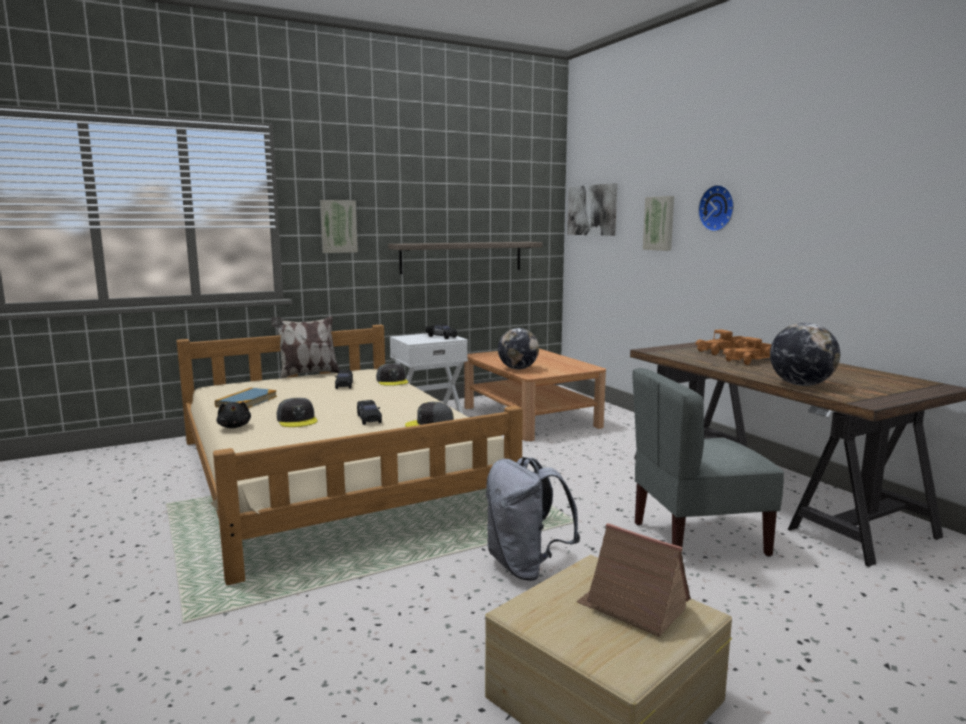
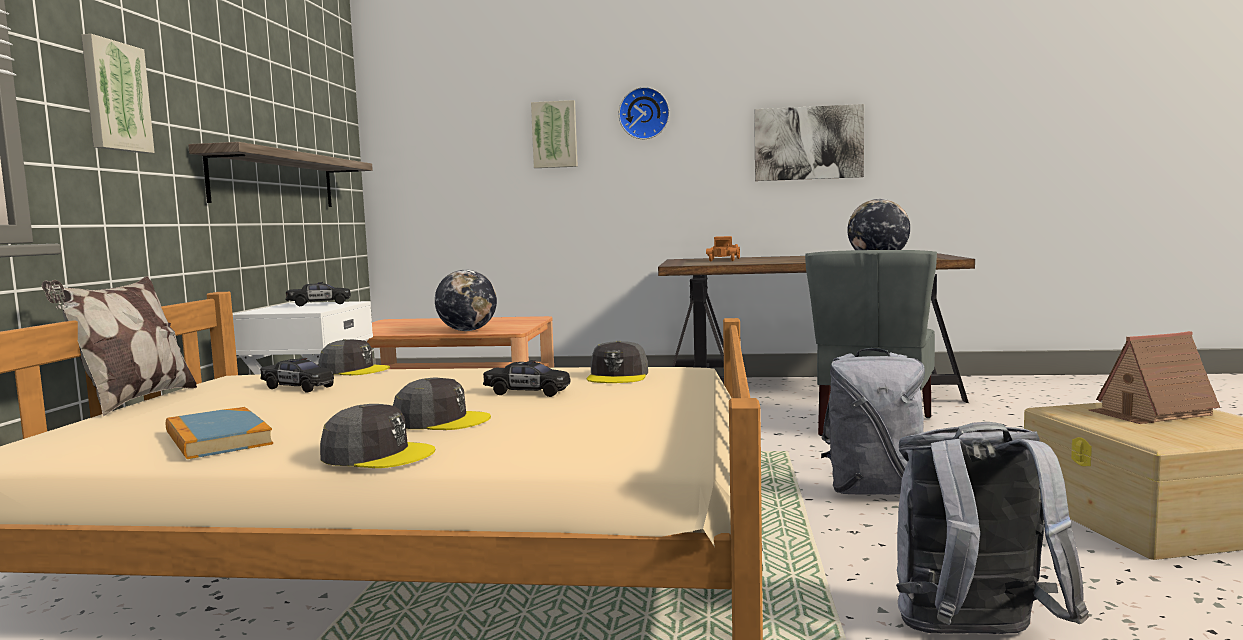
camera: 55 degrees left, 5 degrees down
black plush toy [217,402,251,428] -> grey cap [320,404,435,468]
picture [567,183,617,236] -> picture moved to [754,104,864,181]
toy truck [723,337,772,365] -> none
none -> grey backpack [896,422,1089,634]

